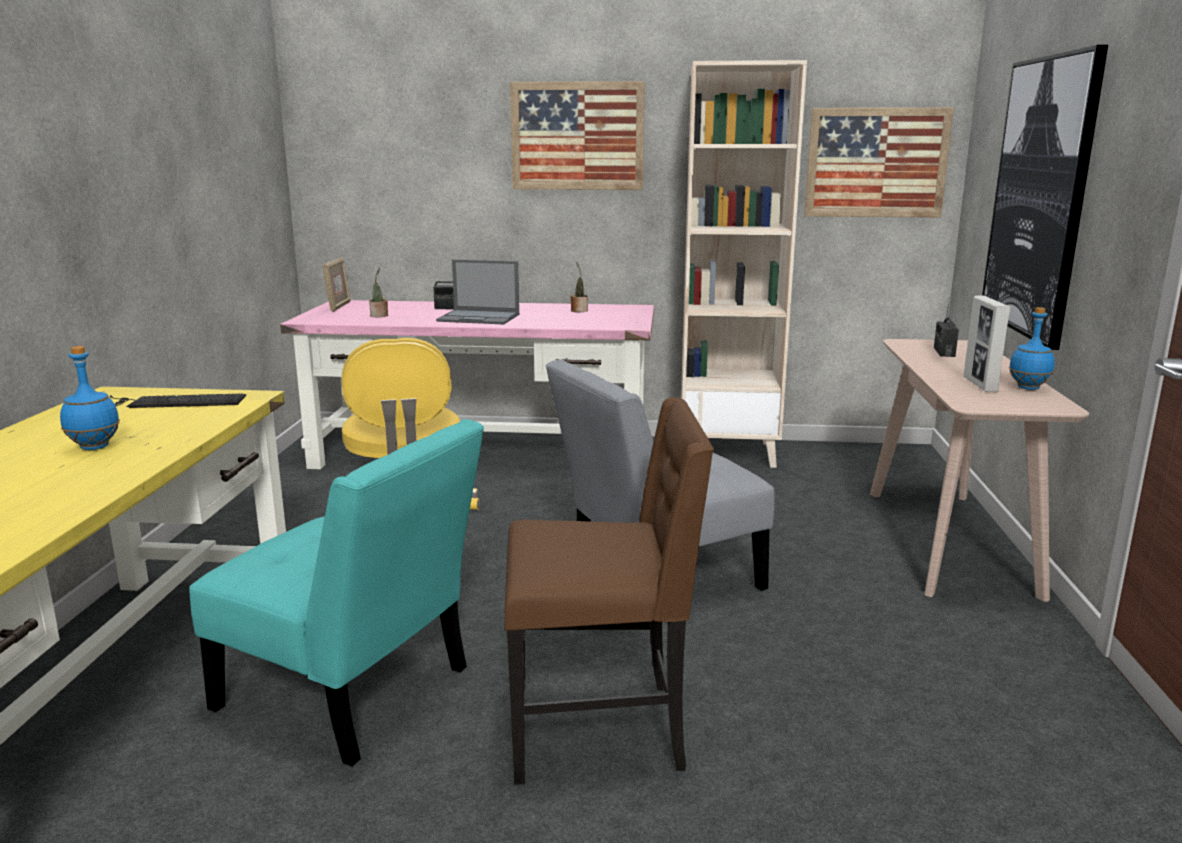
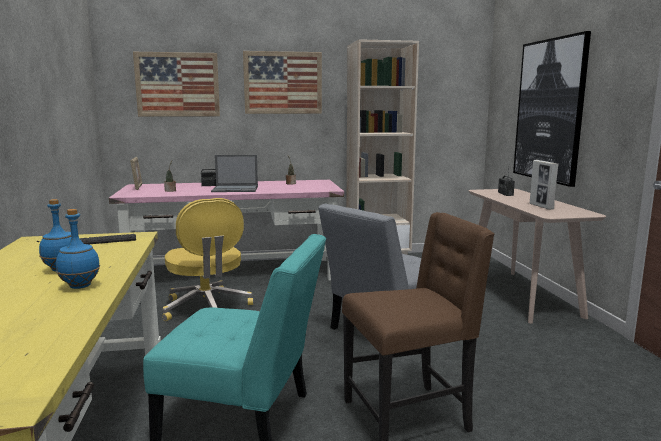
camera: 15 degrees left, 5 degrees down
picture [804,107,954,218] -> picture moved to [133,52,220,117]
blue bottle [1009,307,1055,390] -> blue bottle moved to [56,209,100,289]

